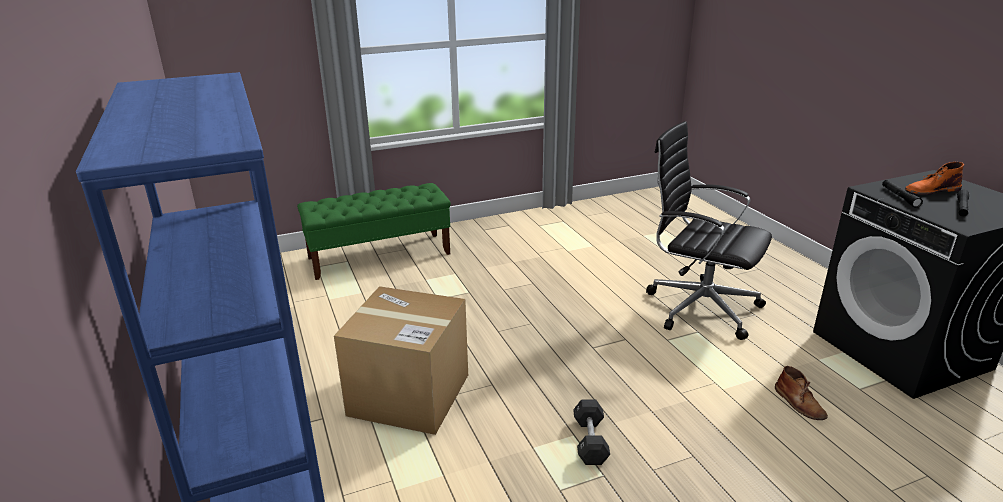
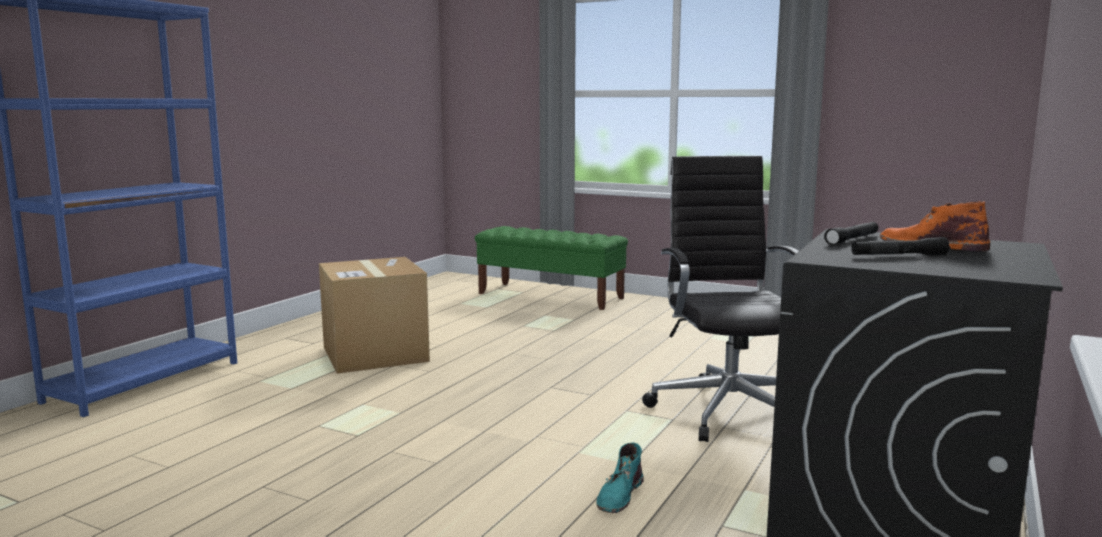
camera: 50 degrees right, 15 degrees down
black dumbbell [573,399,610,465] -> none
brown boot [775,366,828,420] -> turquoise boot [596,443,644,513]

